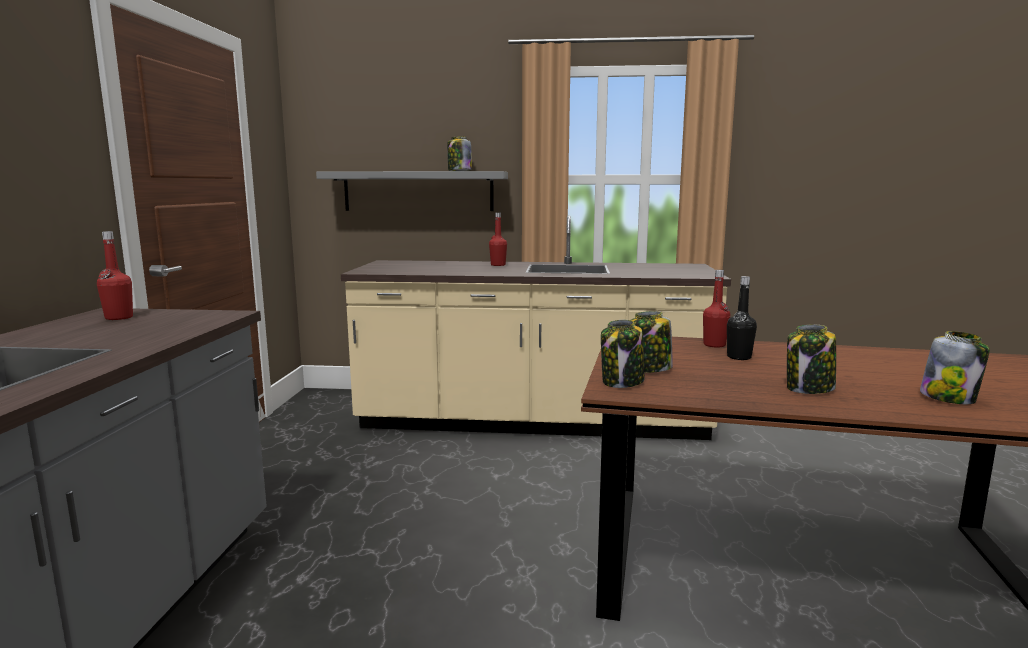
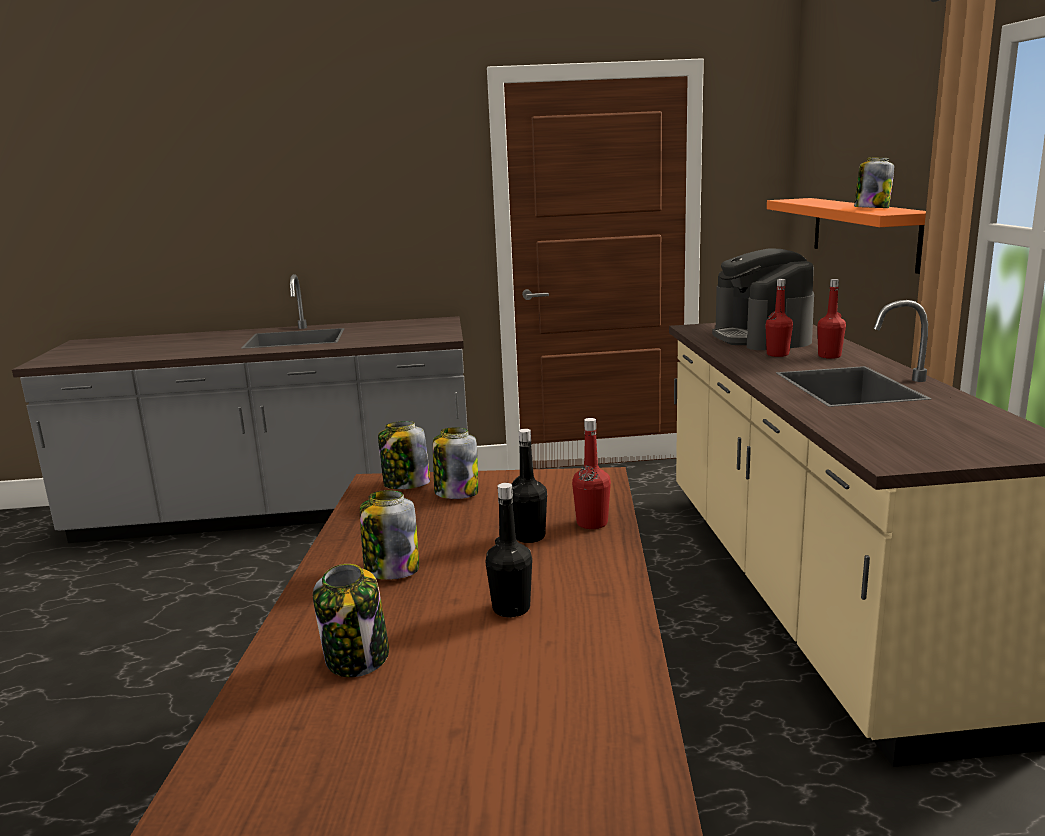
camera: 80 degrees right, 5 degrees up
red bottle [97,231,133,320] -> red bottle moved to [766,279,793,357]
grey shelf [316,171,508,211] -> orange shelf [767,198,926,274]
none -> black bottle [485,483,532,617]
none -> coffee machine [712,248,814,350]

